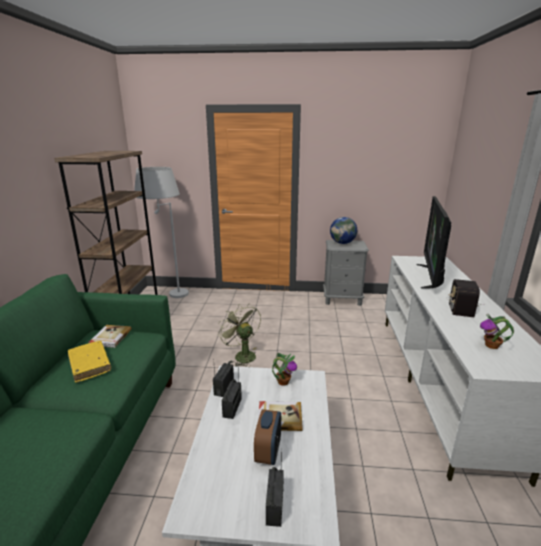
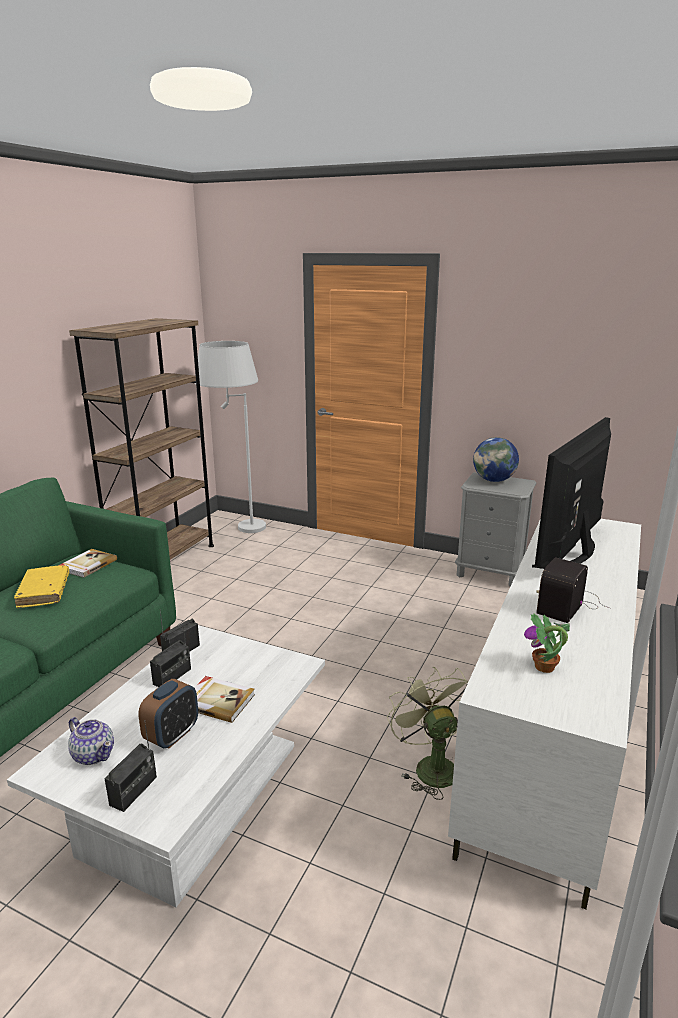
camera: 20 degrees right, 0 degrees up
green fan [218,304,261,367] -> green fan moved to [387,667,469,800]
potted plant [272,353,297,386] -> none
none -> teapot [68,717,114,765]

